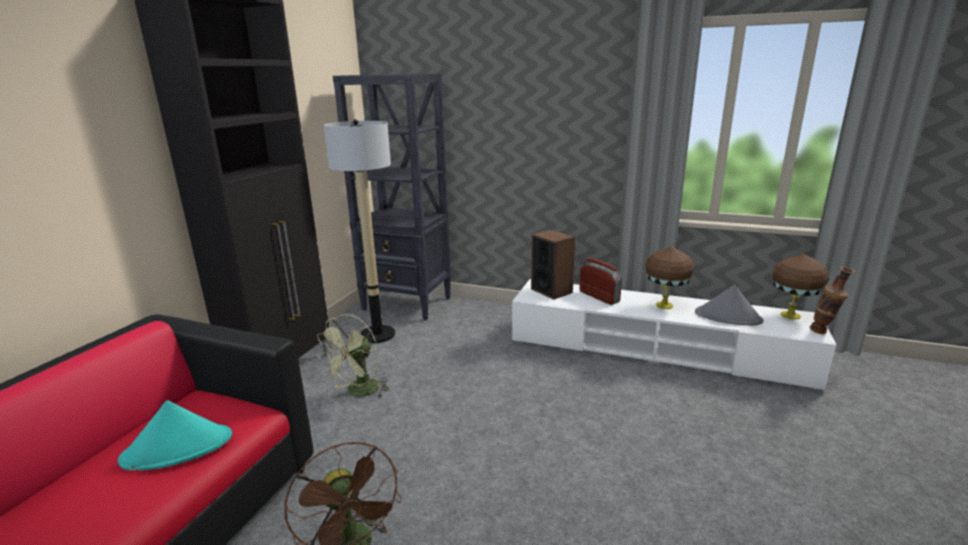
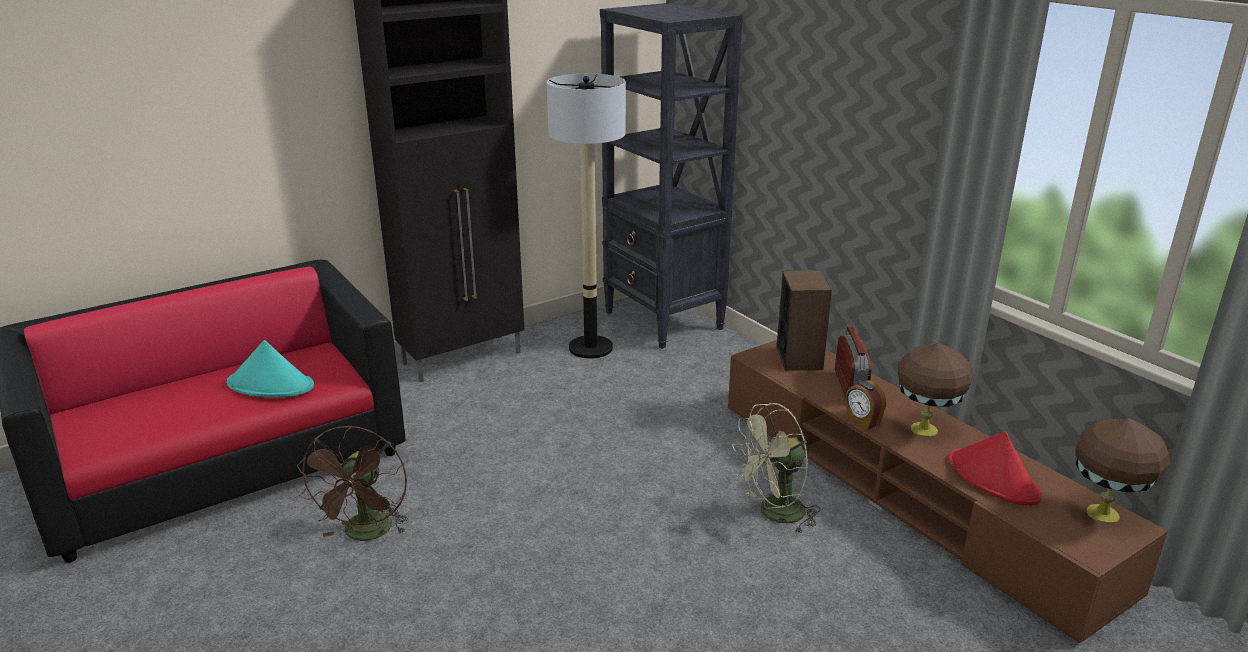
camera: 35 degrees right, 5 degrees up
green fan [317,314,389,399] -> green fan moved to [732,403,820,533]
white tv stand [512,279,836,391] -> brown tv stand [728,340,1168,644]
grey hat [695,285,764,325] -> red hat [948,431,1042,506]
vase [810,267,855,334] -> none
none -> alarm clock [846,380,886,430]

